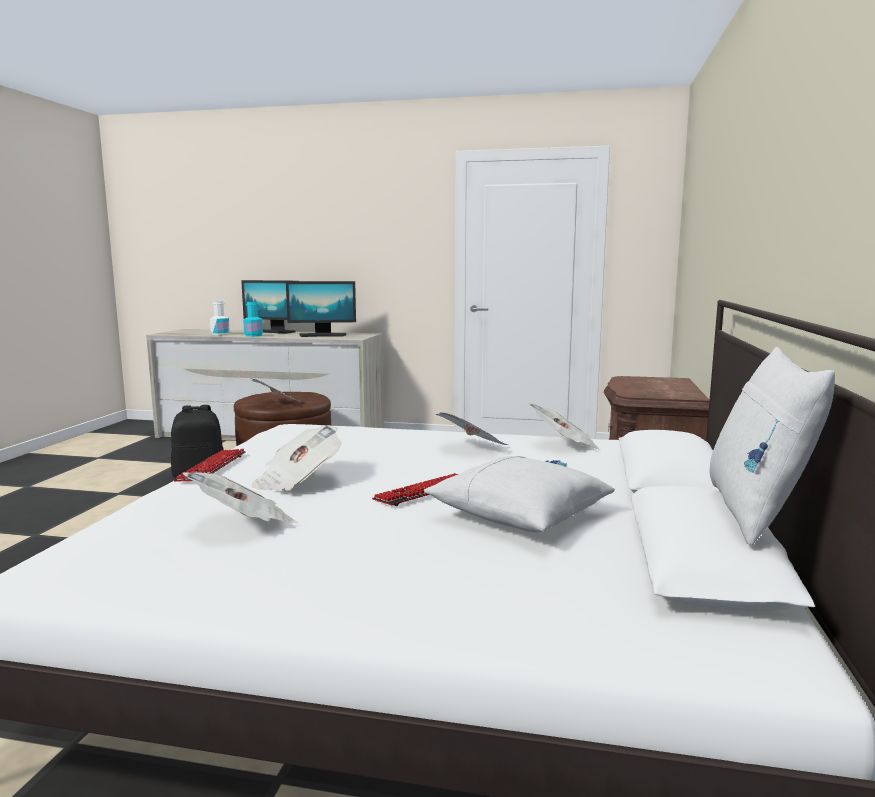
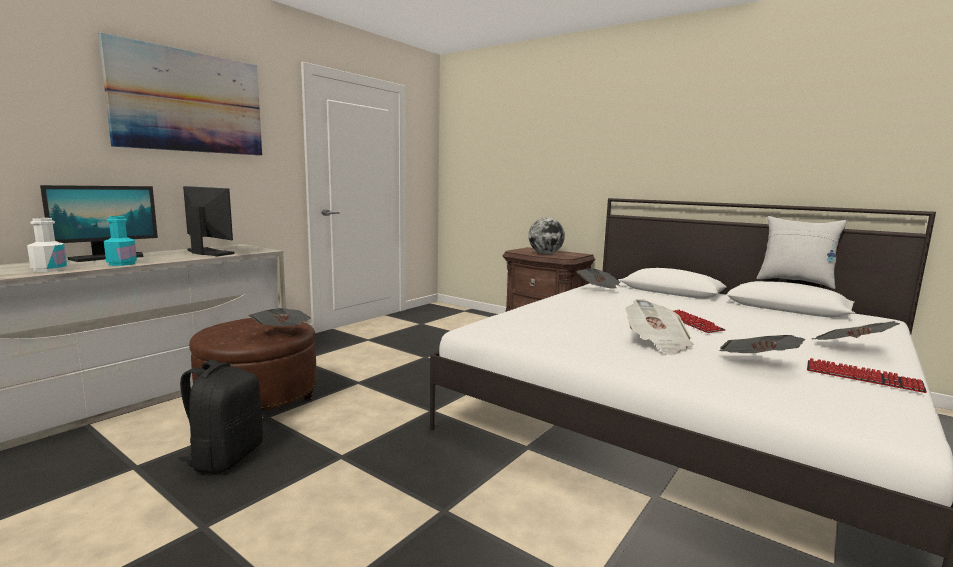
camera: 65 degrees left, 0 degrees up
keyboard [174,449,246,482] -> keyboard moved to [807,358,927,393]
monitor [286,281,356,337] -> monitor turned 75 degrees counterclockwise [183,186,234,256]
grey pillow [424,456,615,532] -> none
newspaper [436,412,508,445] -> newspaper moved to [812,321,900,340]
none -> picture [98,33,262,156]
none -> globe [528,218,565,254]

